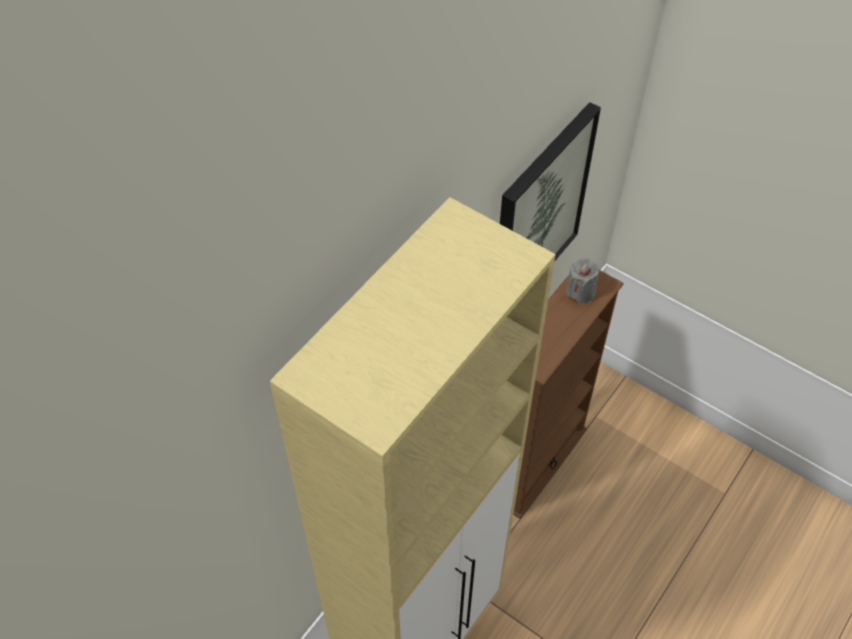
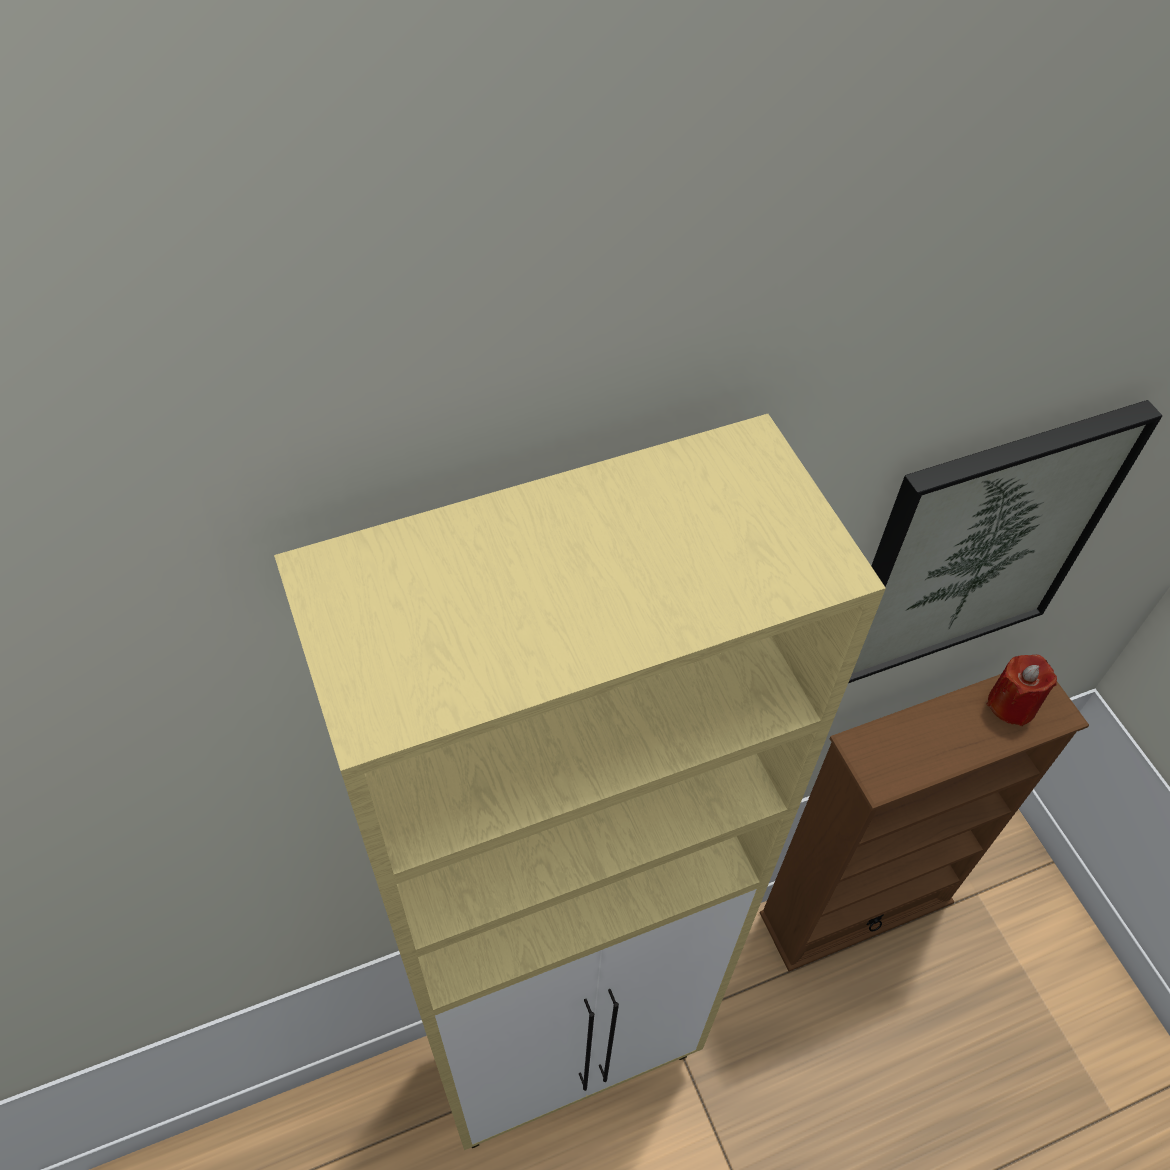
camera: 30 degrees right, 0 degrees up
grey candle [566,258,600,303] -> red candle [987,655,1057,726]

